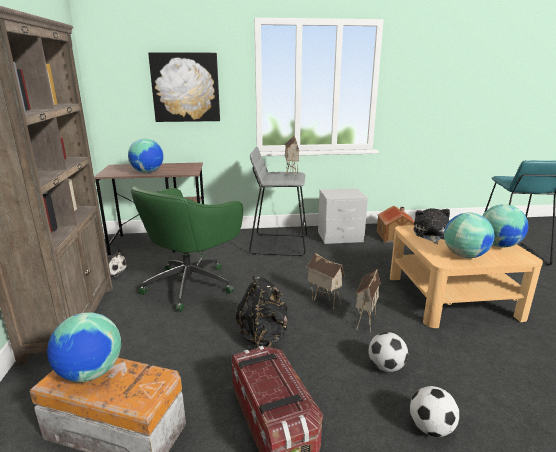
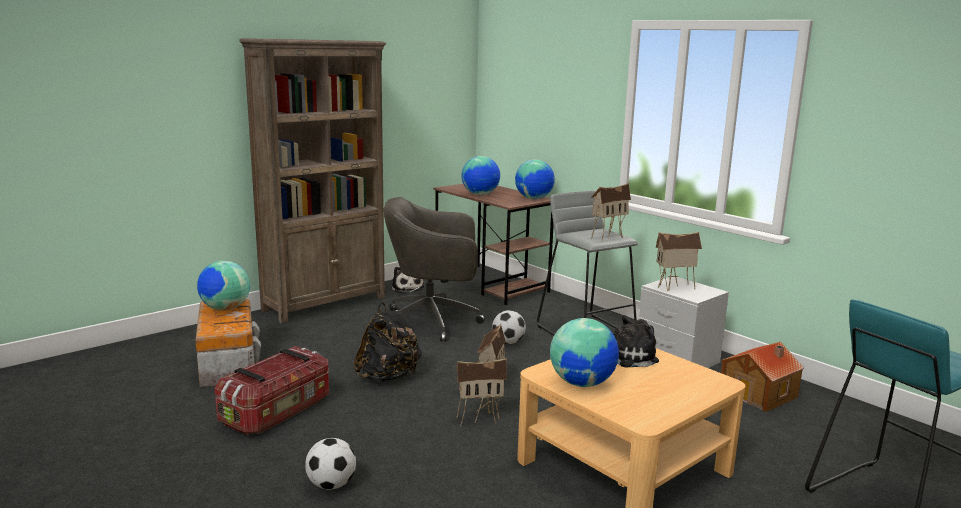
camera: 55 degrees right, 5 degrees down
green office chair [131,186,243,312] -> grey office chair [383,197,485,342]
picture [148,52,220,122] -> none
football [368,332,408,372] -> football moved to [492,310,526,344]
globe [482,204,529,247] -> globe moved to [515,159,555,199]
none -> toy house [656,232,702,291]

